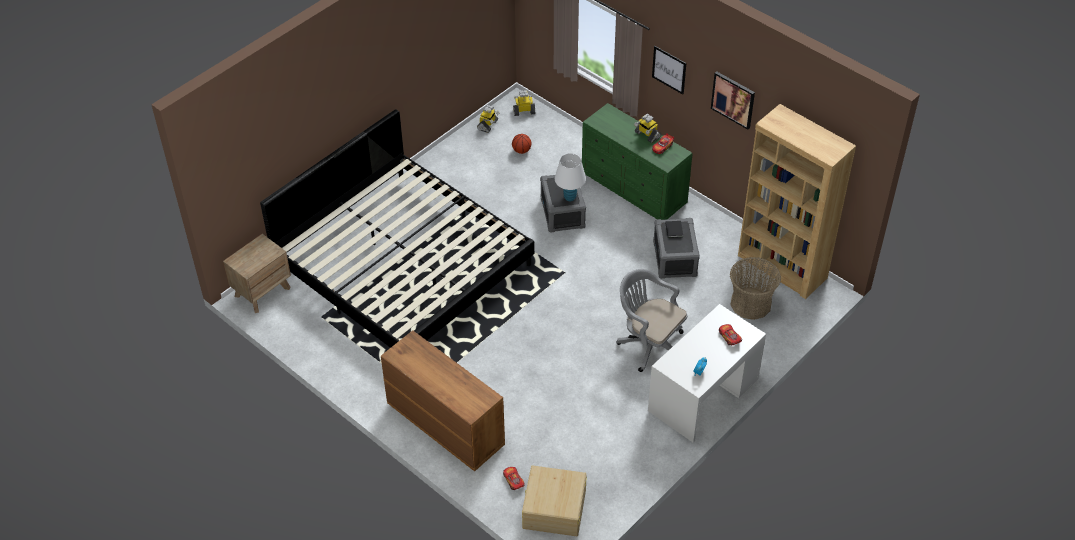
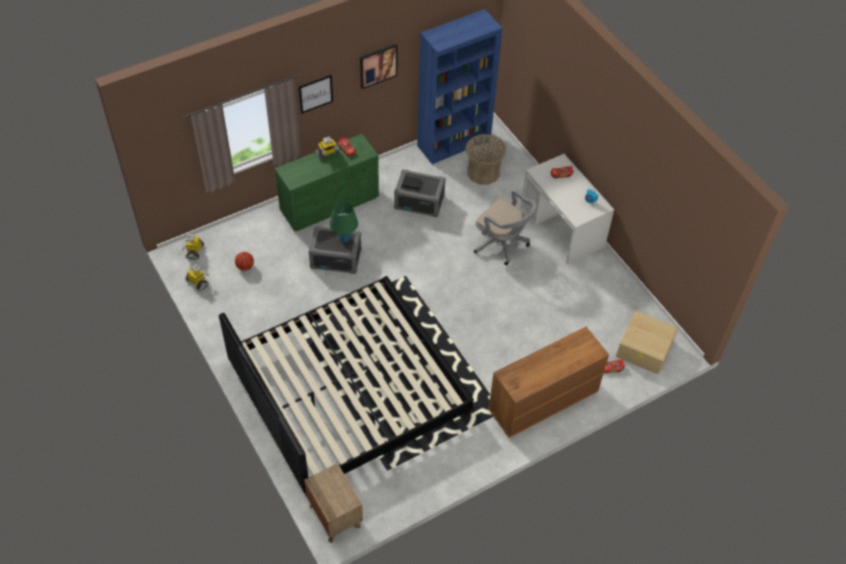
camera: 75 degrees left, 5 degrees up
white table lamp [555,153,586,201] -> green table lamp [330,201,358,243]
grey office chair [616,269,688,372] -> grey office chair turned 105 degrees counterclockwise [474,190,536,265]
brown bookcase [738,104,856,299] -> blue bookcase [417,9,502,164]

